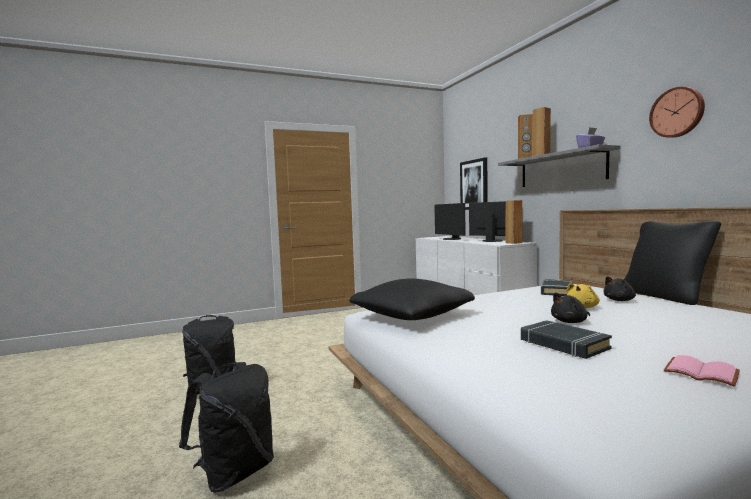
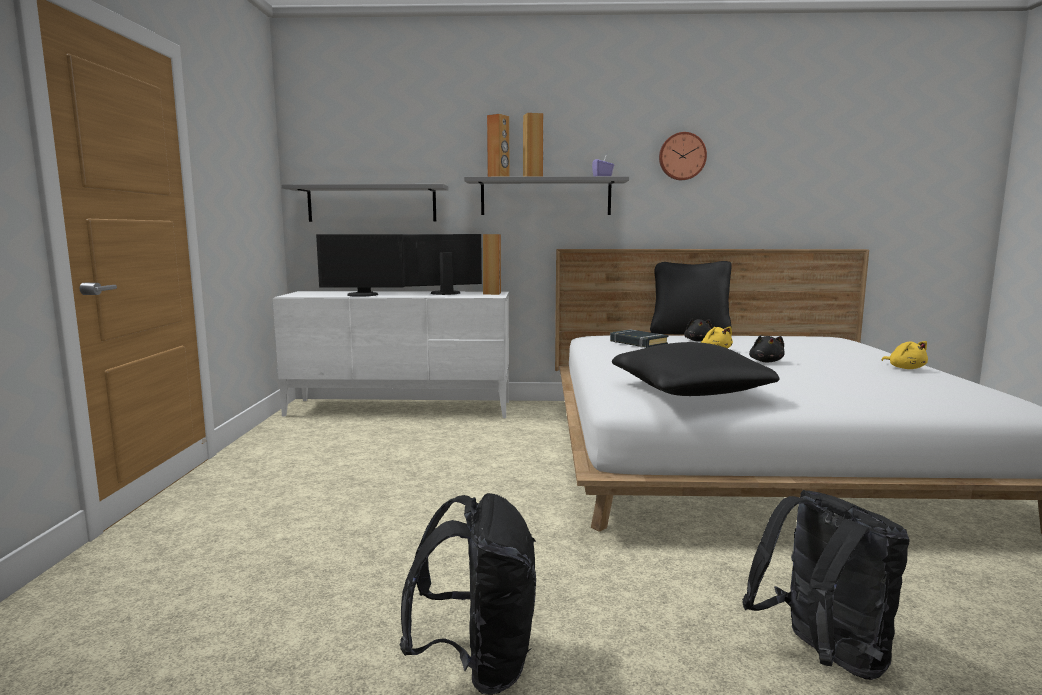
camera: 65 degrees left, 5 degrees up
picture [460,157,488,210] -> grey shelf [281,184,449,222]
black book [521,320,612,359] -> none
pink book [664,355,740,387] -> yellow plush toy [882,341,928,369]

